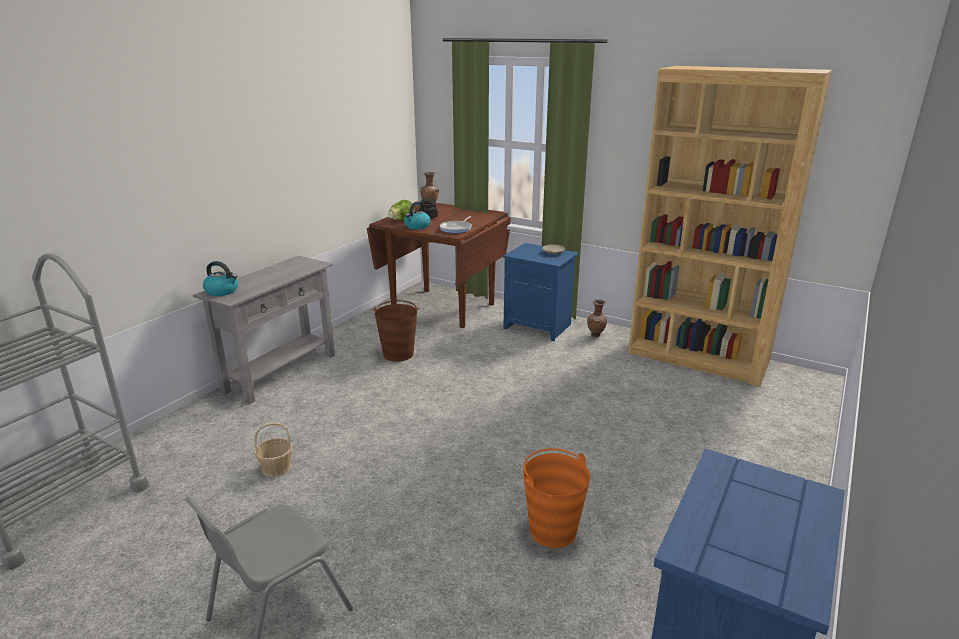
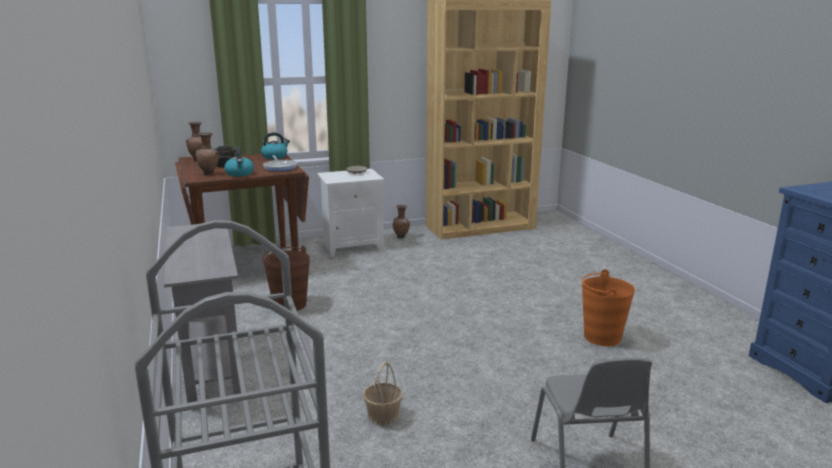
camera: 50 degrees left, 5 degrees down
kettle [203,261,238,296] -> kettle moved to [261,132,290,159]
lettuce [388,200,415,221] -> brown vase [195,132,219,175]
blue nightstand [503,243,579,341] -> white nightstand [317,169,384,257]

